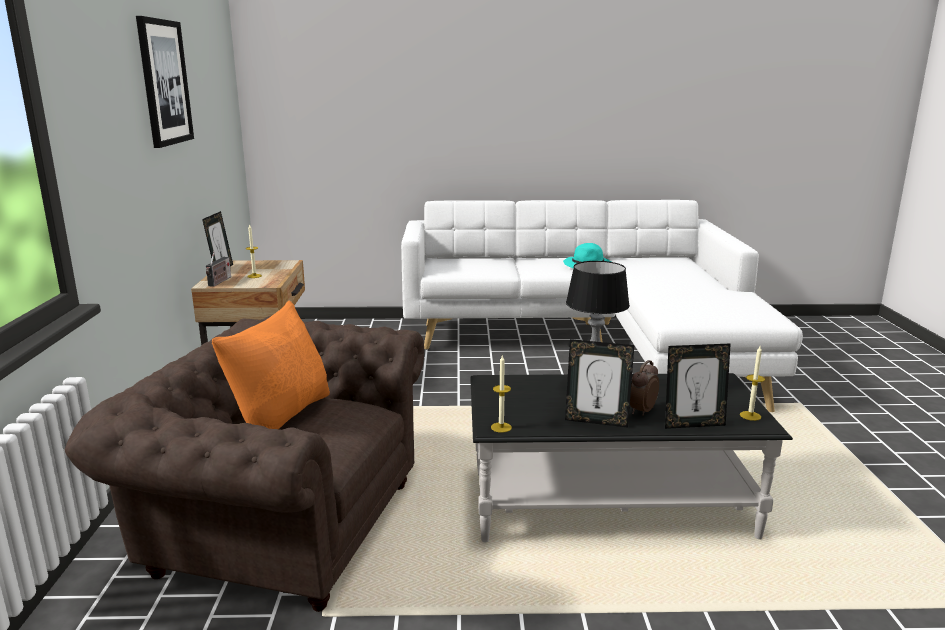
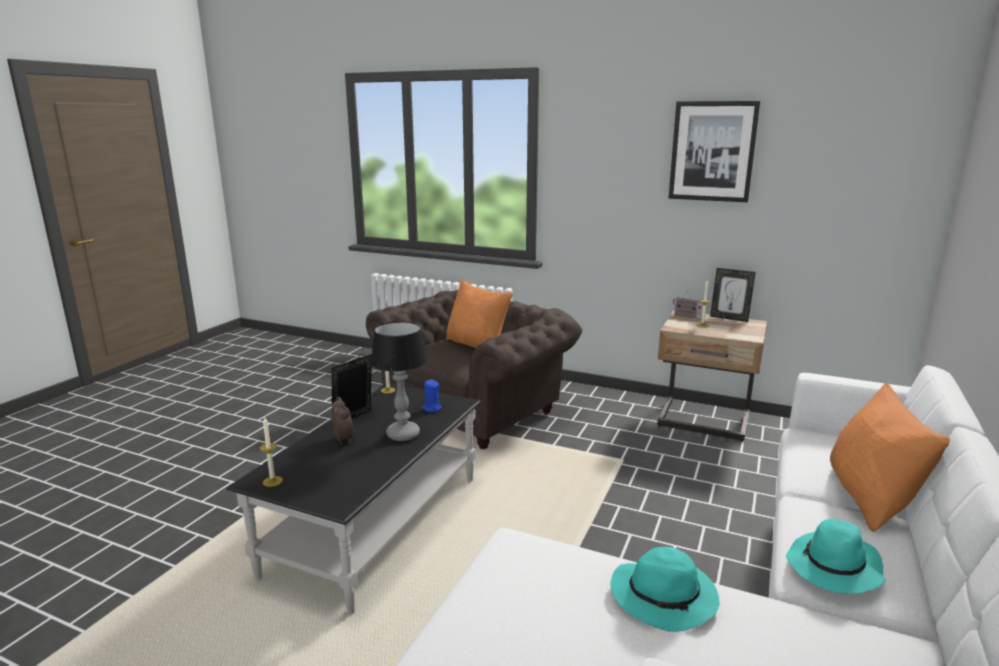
camera: 115 degrees right, 0 degrees up
picture frame [665,343,731,429] -> none
none -> blue candle [422,379,442,412]
none -> turquoise hat [611,547,720,632]
none -> orange pillow [830,382,950,532]

